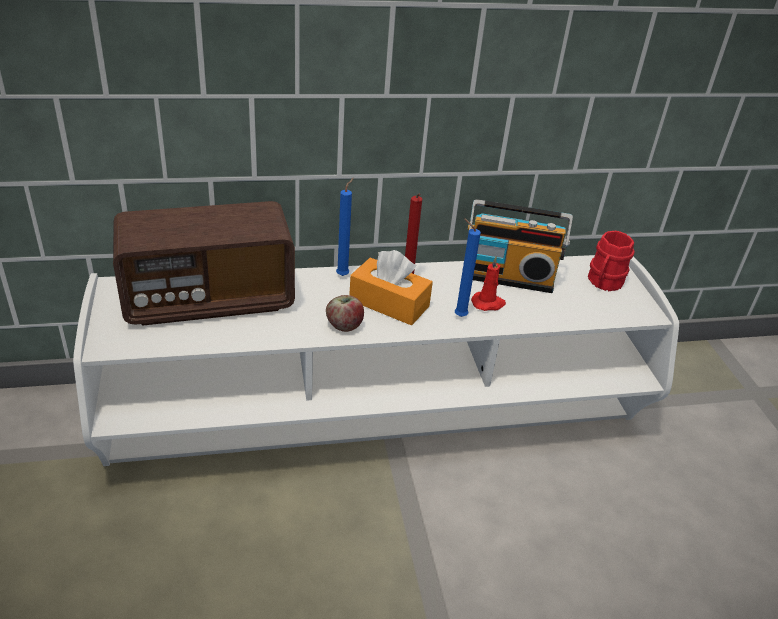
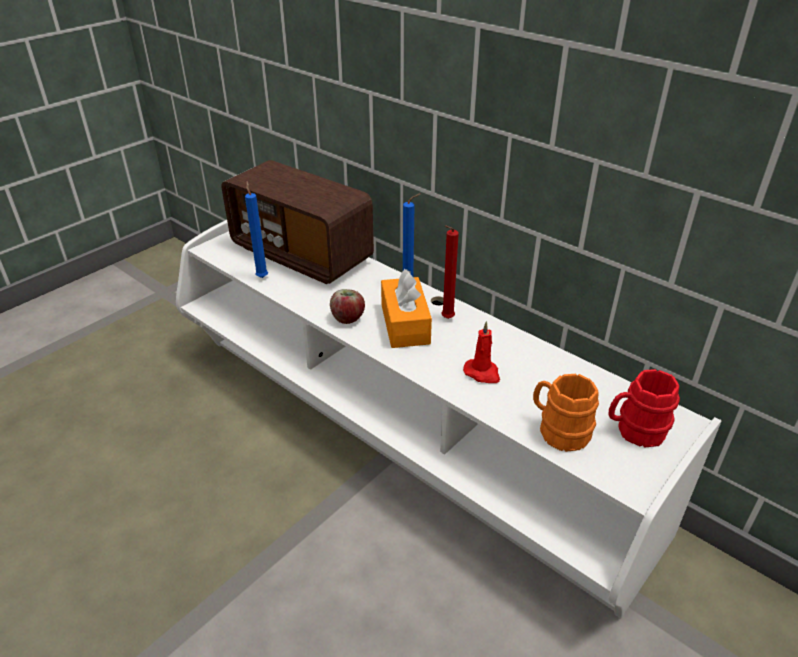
camera: 55 degrees right, 0 degrees up
blue candle [455,218,481,317] -> blue candle moved to [245,181,268,278]
radio [468,199,573,293] -> none
none -> orange mug [533,374,599,452]

